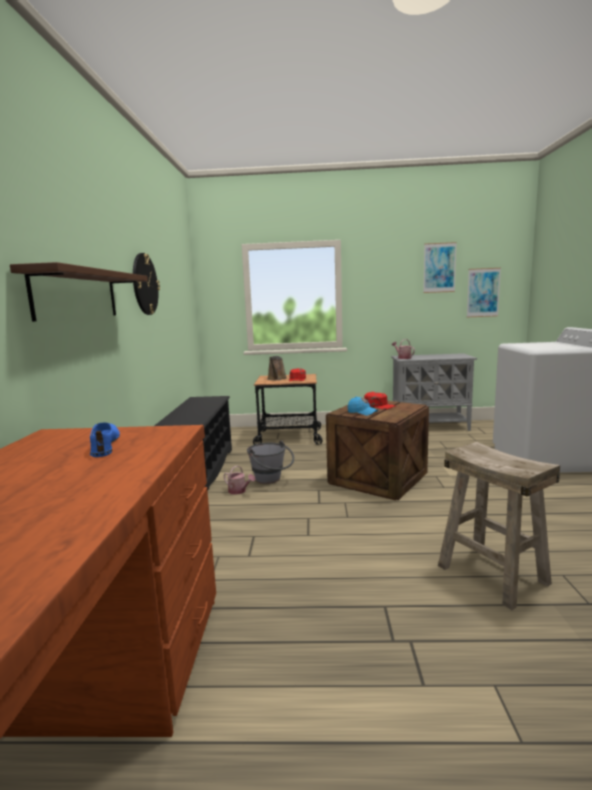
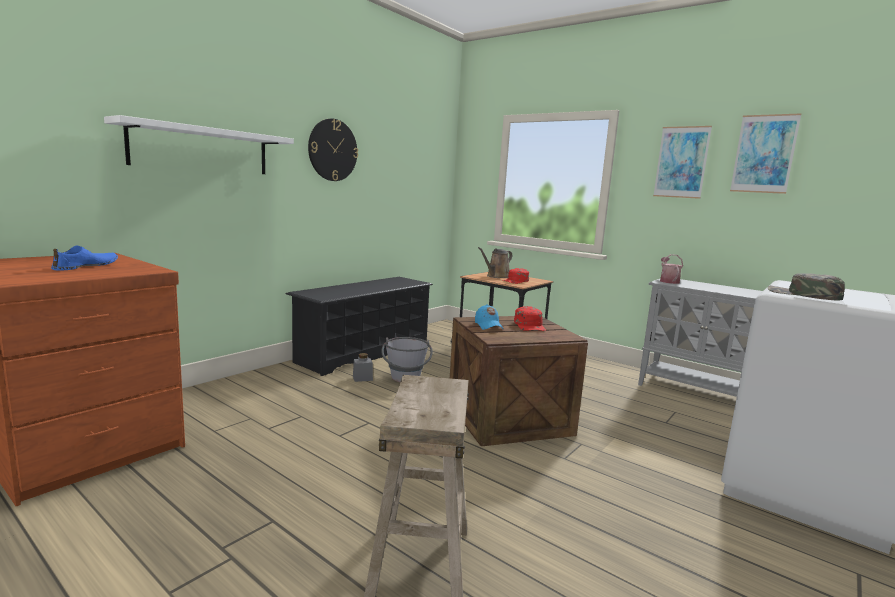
camera: 35 degrees right, 0 degrees up
brown shelf [10,262,148,322] -> white shelf [104,115,294,174]
watering can [223,465,255,495] -> grey jar [353,353,373,382]
picture [467,268,501,317] -> picture moved to [653,126,712,199]
none -> green cap [768,273,845,300]

